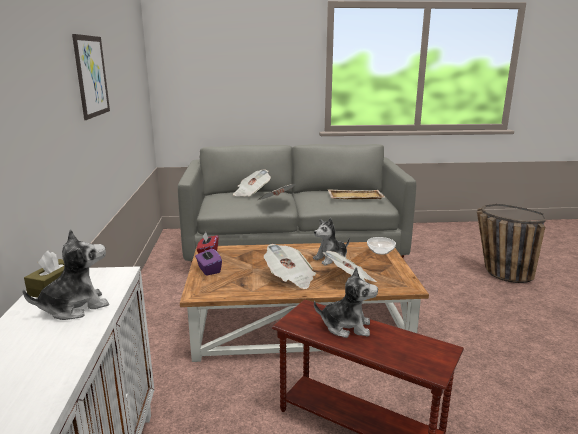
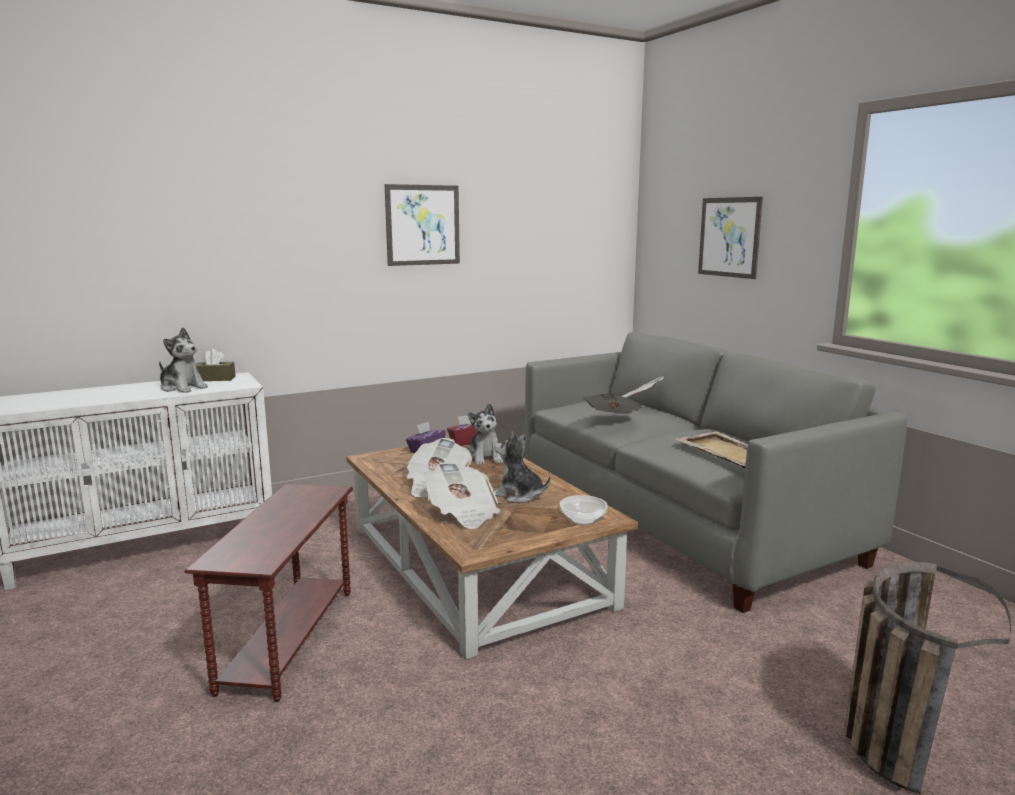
camera: 65 degrees right, 5 degrees down
plush toy [314,267,378,338] -> plush toy moved to [468,403,503,465]
none -> picture [698,197,763,279]

